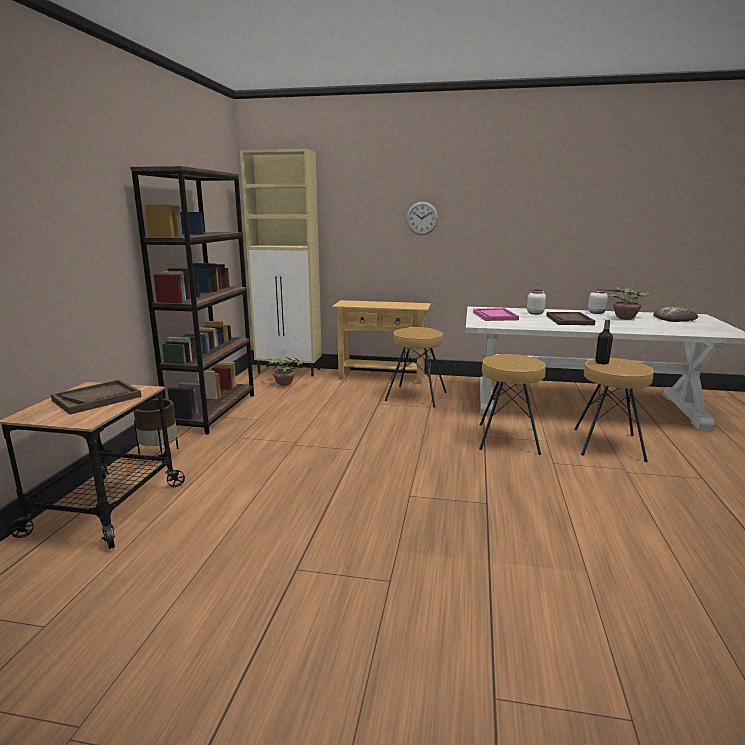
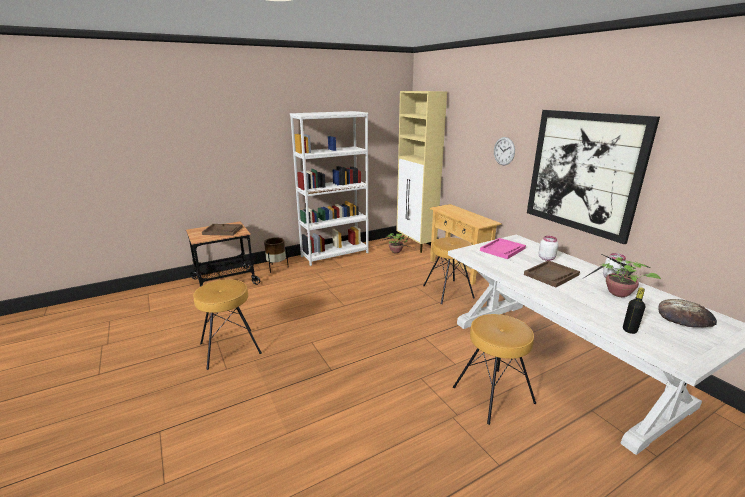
camera: 50 degrees right, 5 degrees up
brown bookcase [130,166,254,434] -> white bookcase [290,111,369,266]
brown stool [479,354,546,455] -> brown stool moved to [193,279,262,370]
black bottle [595,319,613,364] -> black bottle moved to [623,287,645,334]
none -> picture [527,110,660,244]

